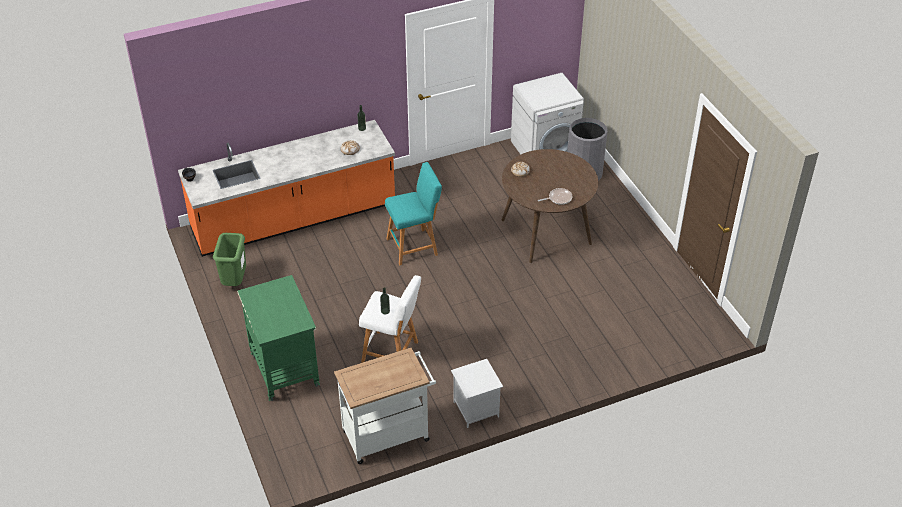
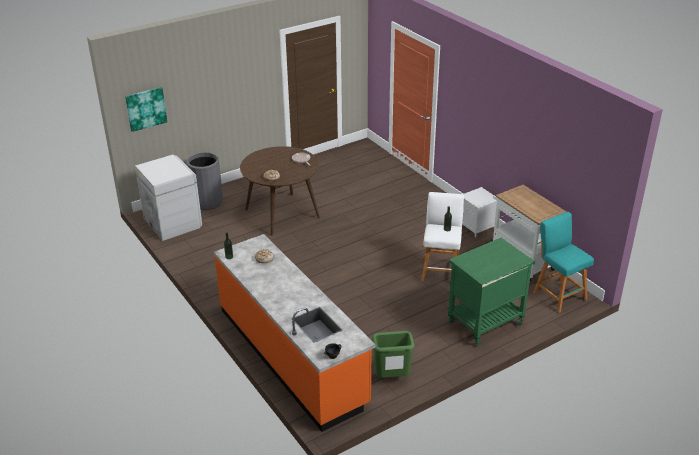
camera: 100 degrees left, 10 degrees down
turquoise stool [385,162,442,265] -> turquoise stool moved to [533,212,594,313]
none -> picture [125,87,167,132]

